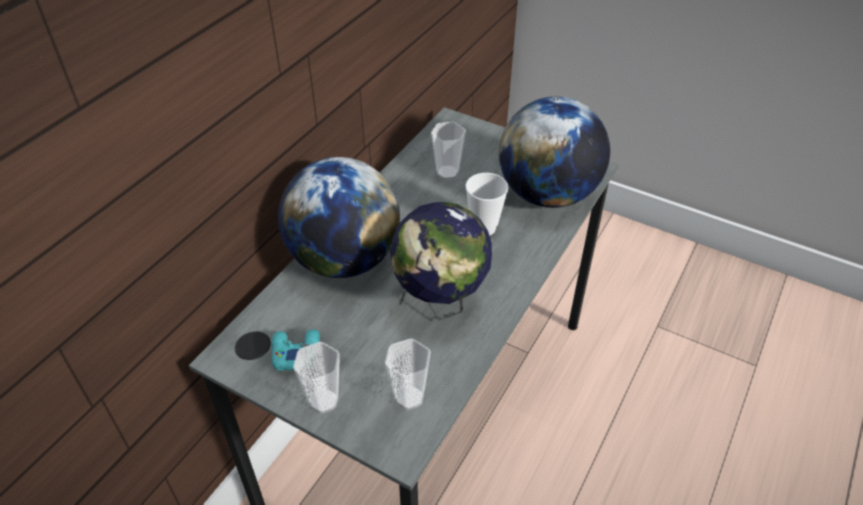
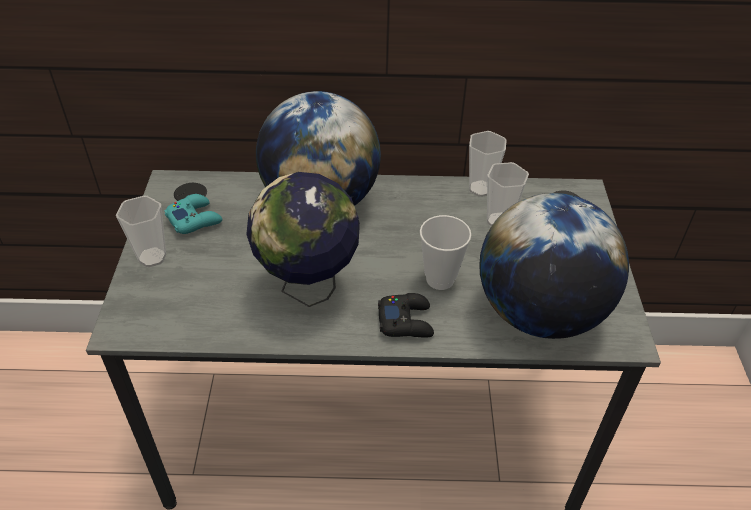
camera: 60 degrees right, 0 degrees up
cup [385,339,431,410] -> cup moved to [469,131,507,197]
none -> black game controller [378,293,434,338]

